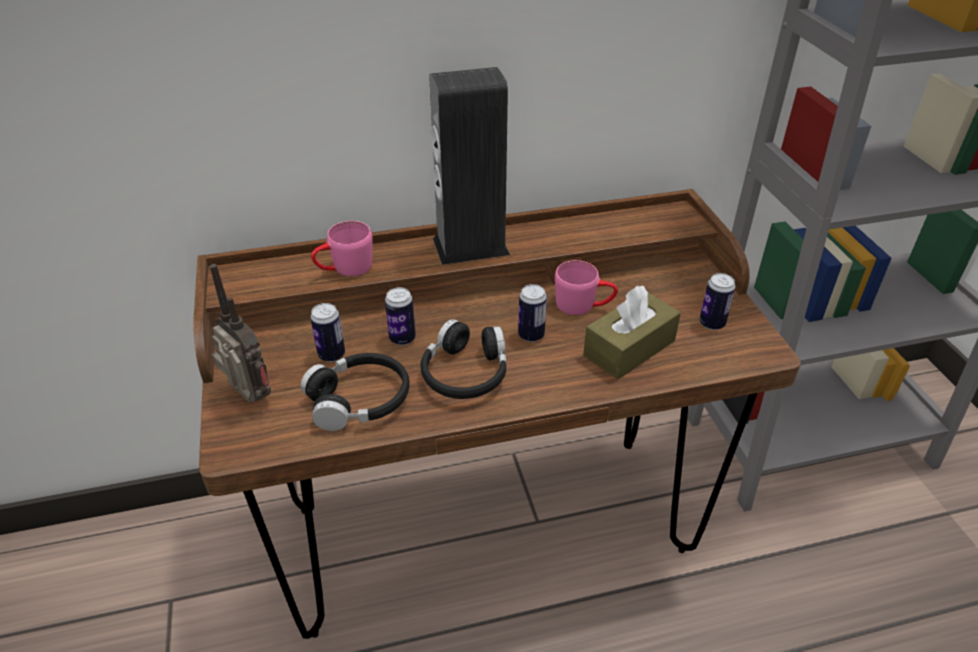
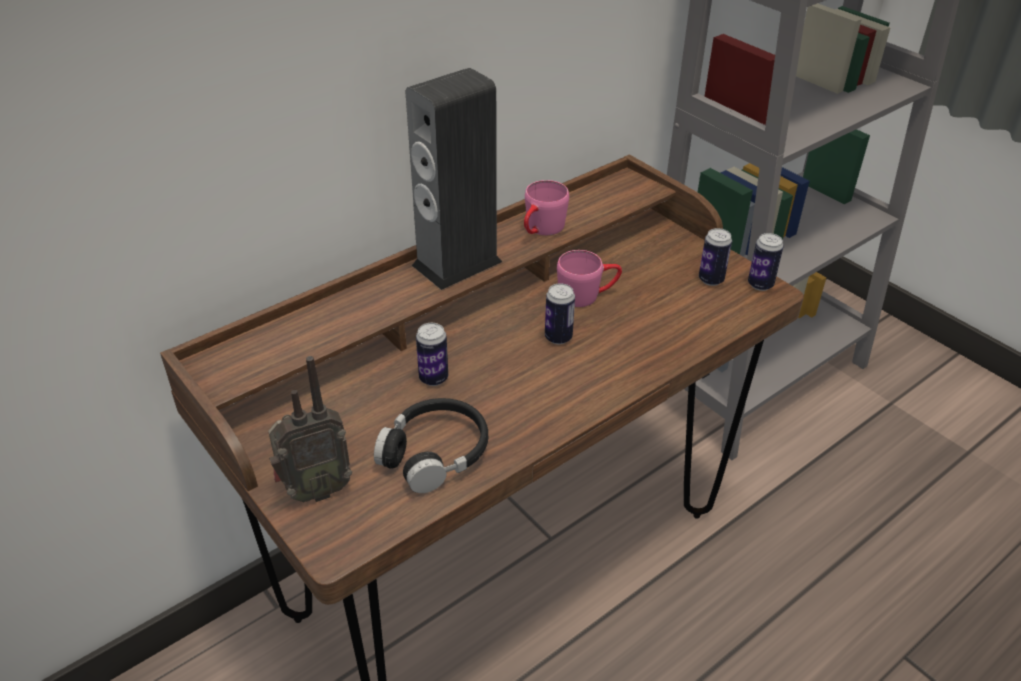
camera: 25 degrees left, 0 degrees up
radio [210,264,271,403] -> radio turned 135 degrees clockwise [268,356,352,502]
can [310,303,345,362] -> can moved to [748,233,783,291]
pink mug [311,221,372,276] -> pink mug moved to [524,180,569,235]
black headphones [420,319,507,399] -> none
brown tissue box [583,286,681,380] -> none

